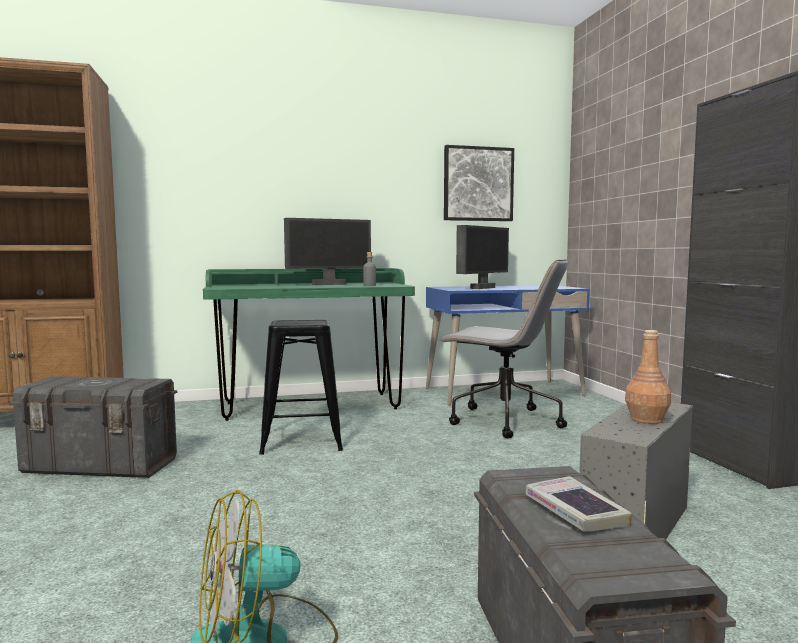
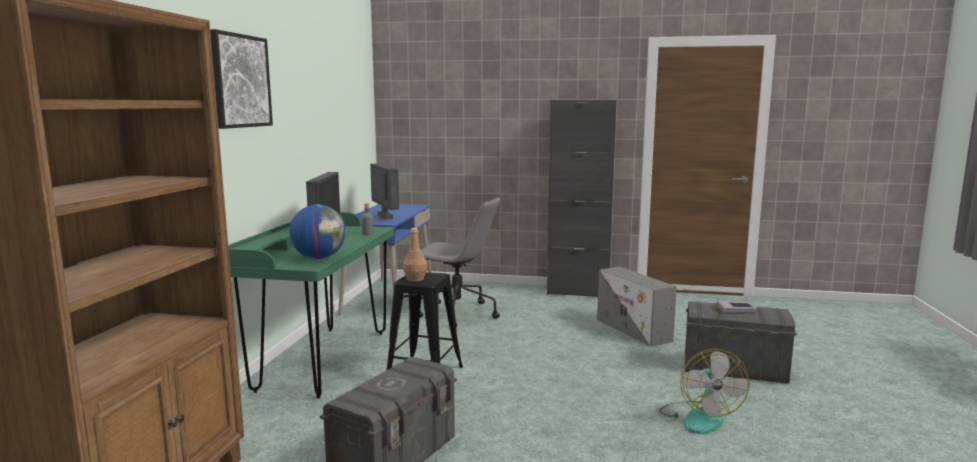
camera: 65 degrees left, 5 degrees up
grey office chair [440,259,568,439] -> grey office chair turned 60 degrees clockwise [420,196,500,327]
picture [444,145,514,221] -> picture moved to [210,29,273,129]
brown bottle [625,330,671,424] -> brown bottle moved to [403,228,427,282]
none -> globe [289,205,345,259]

